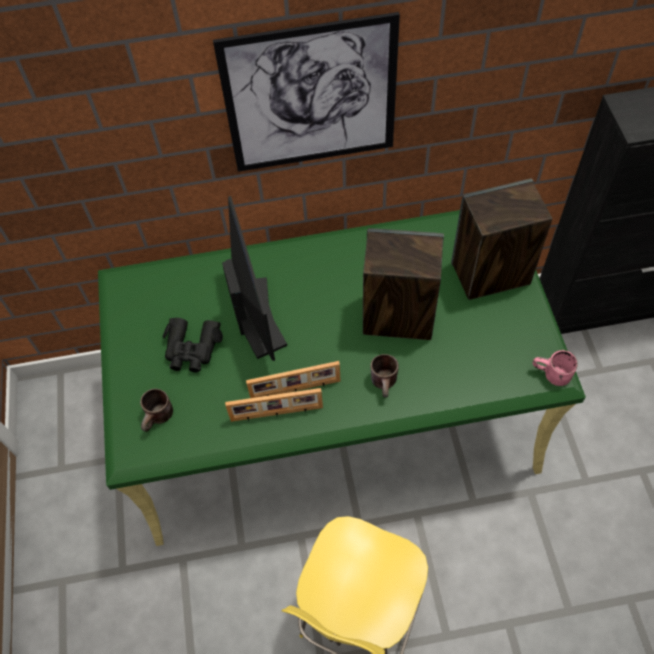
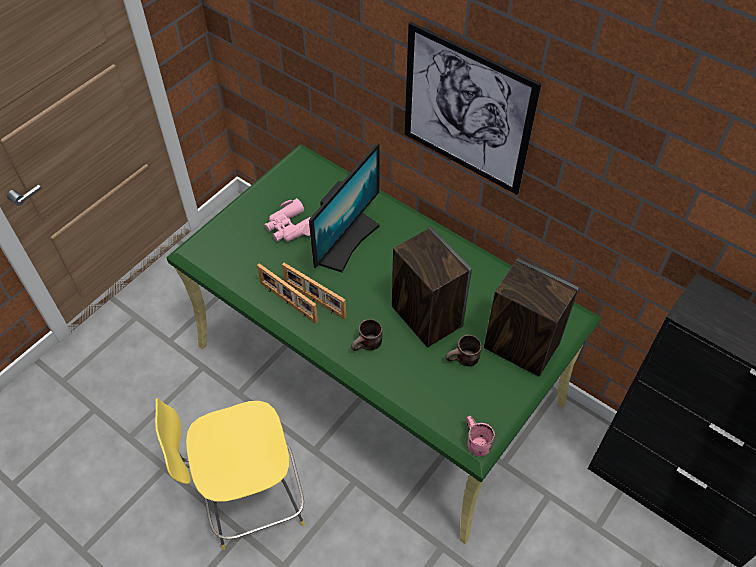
camera: 45 degrees right, 5 degrees down
brown mug [140,389,173,432] -> brown mug moved to [446,335,482,367]
black binoculars [163,318,223,373] -> pink binoculars [265,198,312,241]

